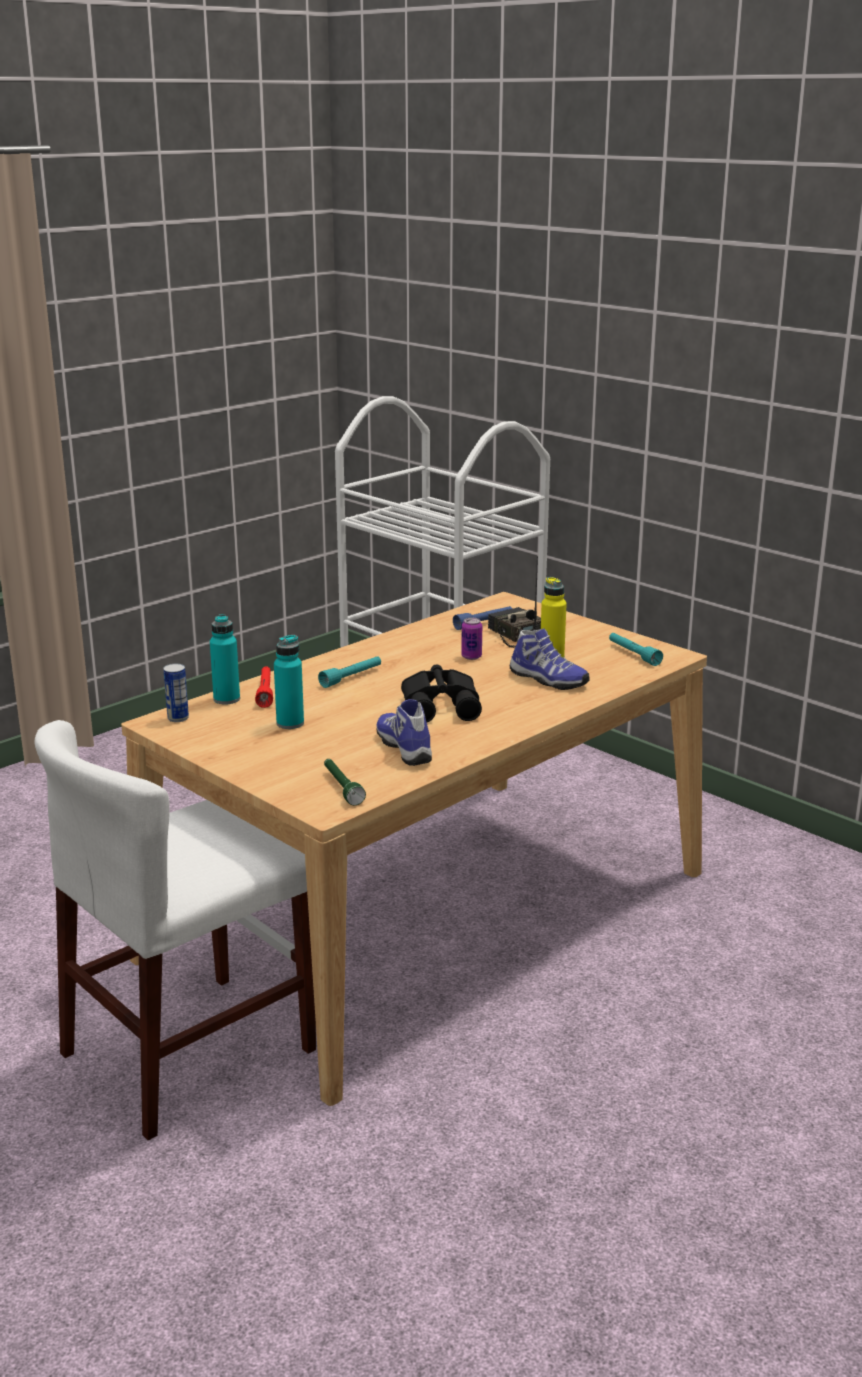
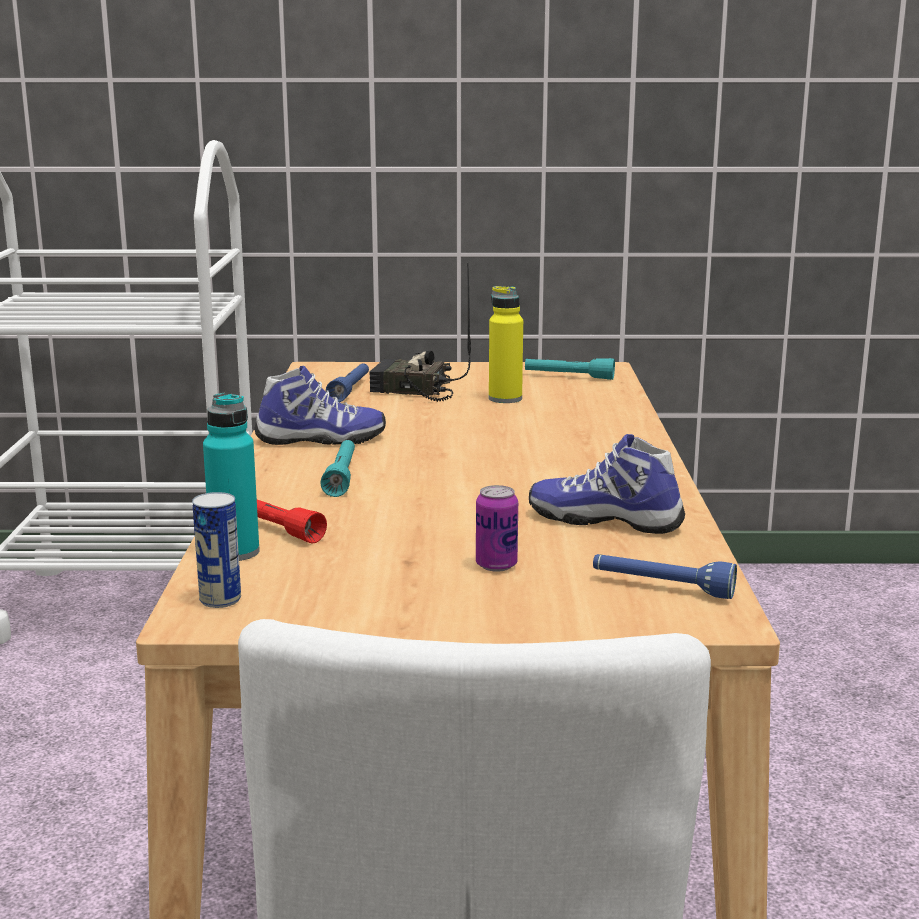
camera: 45 degrees left, 5 degrees down
turquoise bottle [274,635,304,729] -> none
green flashlight [324,759,366,805] -> blue flashlight [593,554,737,599]
black binoculars [401,664,482,722] -> none
can [461,618,482,660] -> can moved to [476,485,518,572]
shoe [510,628,590,690] -> shoe moved to [254,366,386,445]

